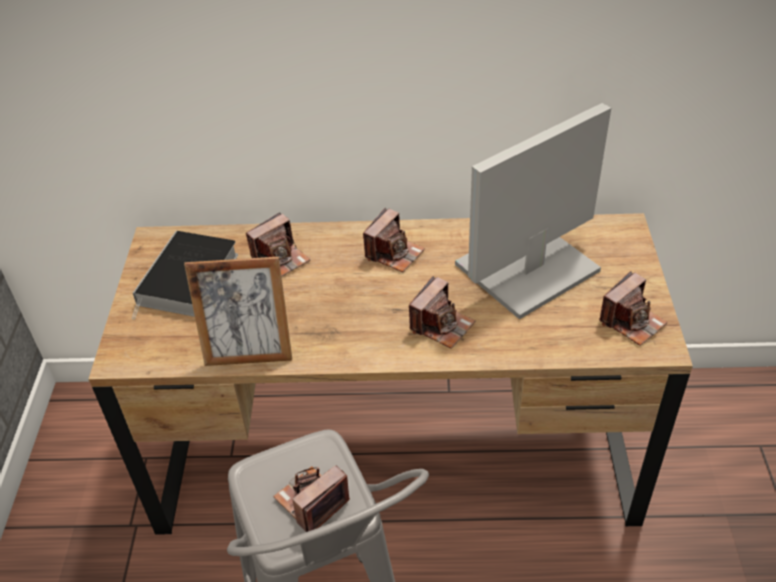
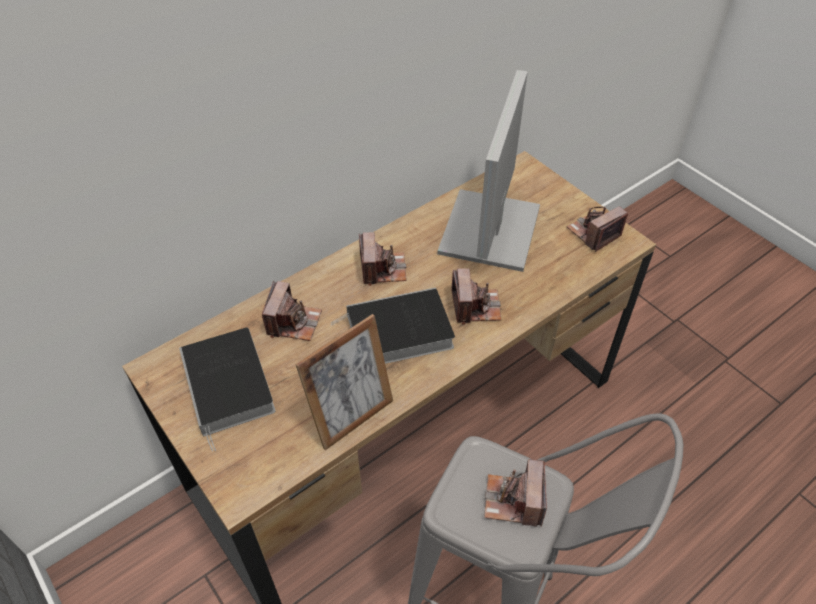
camera: 40 degrees left, 5 degrees up
camera [599,271,668,346] -> camera turned 135 degrees counterclockwise [566,206,628,252]
none -> book [331,287,455,364]

